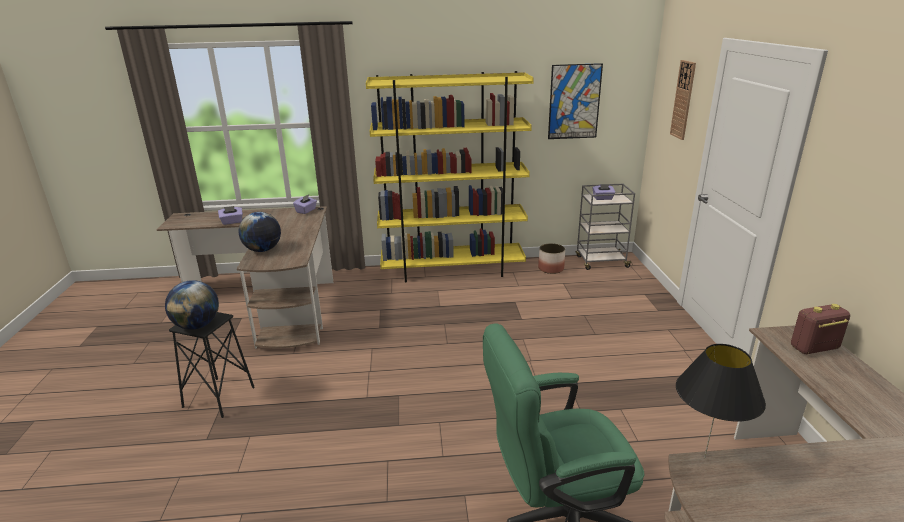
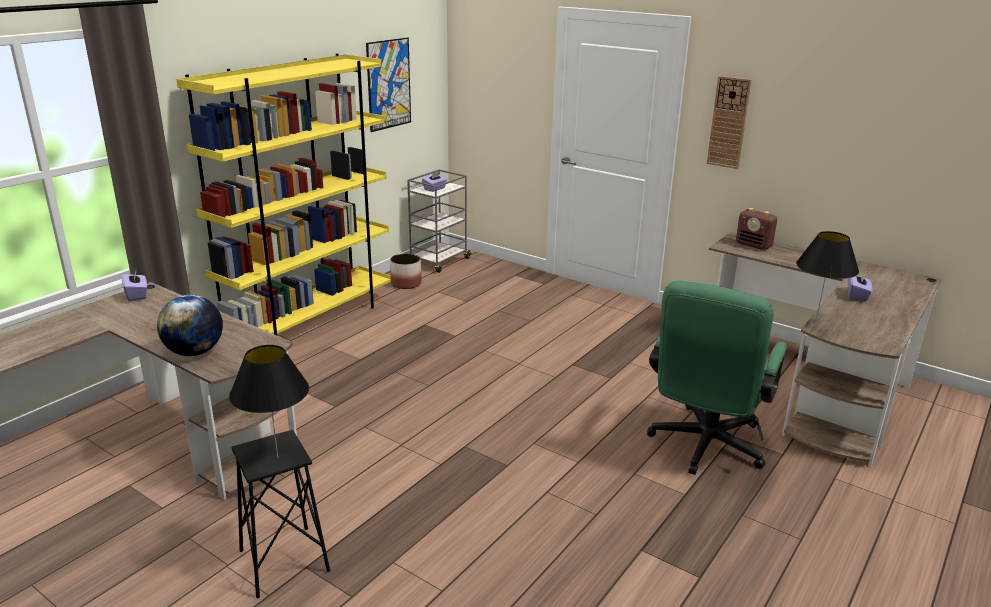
camera: 50 degrees left, 0 degrees up
globe [165,280,219,330] -> black table lamp [229,345,309,458]
purple tissue box [218,206,243,225] -> purple tissue box moved to [848,272,872,302]
wall clock [670,60,696,140] -> wall clock moved to [707,76,752,169]
radio [791,304,850,354] -> radio turned 75 degrees counterclockwise [736,208,777,250]

